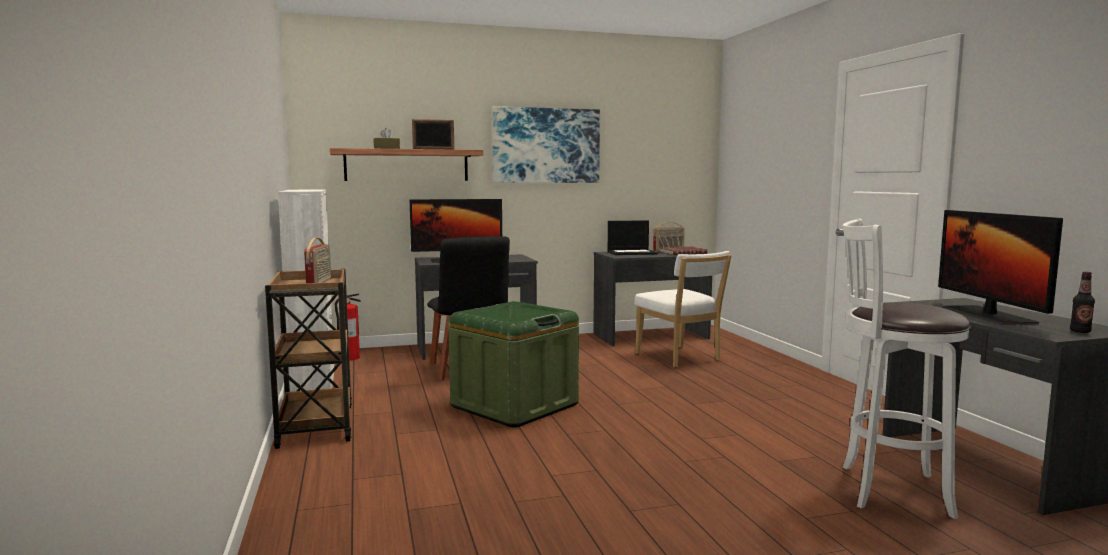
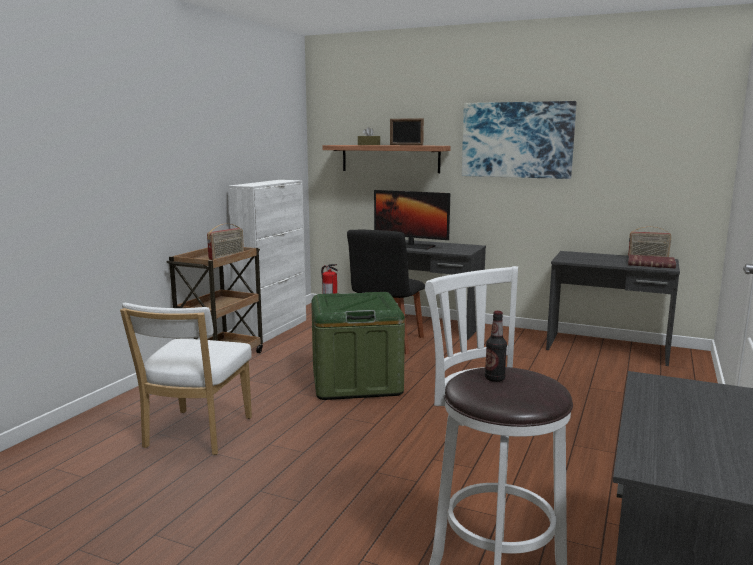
camera: 40 degrees right, 5 degrees up
laptop [608,220,658,255] -> none
white chair [634,251,732,368] -> white chair moved to [120,303,252,455]
monitor [938,210,1063,325] -> none
bottle [1070,272,1095,333] -> bottle moved to [485,311,507,382]

